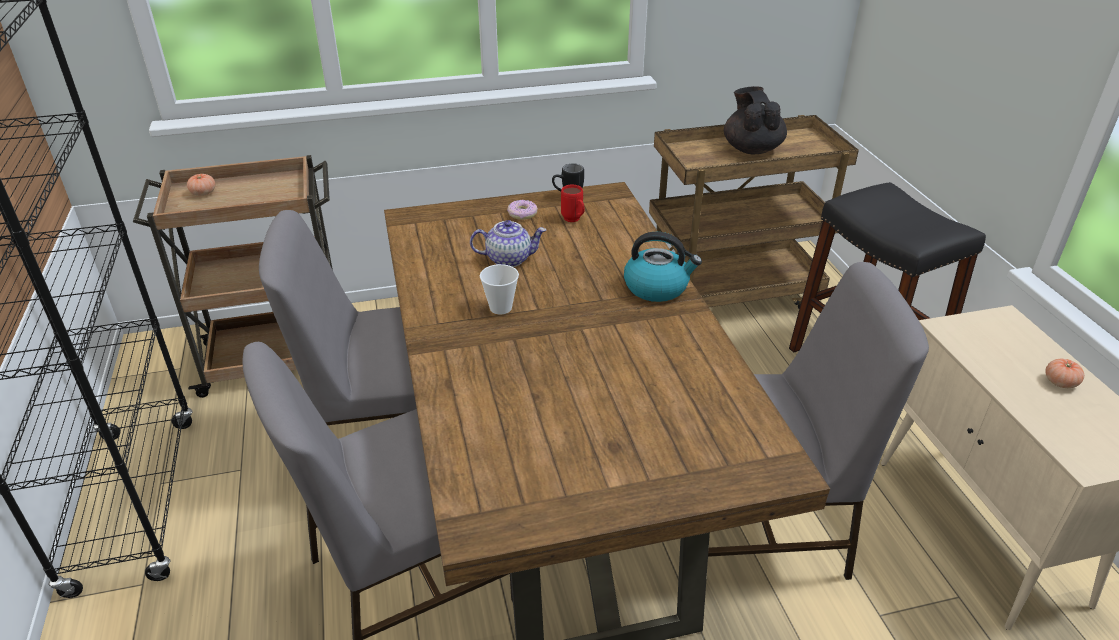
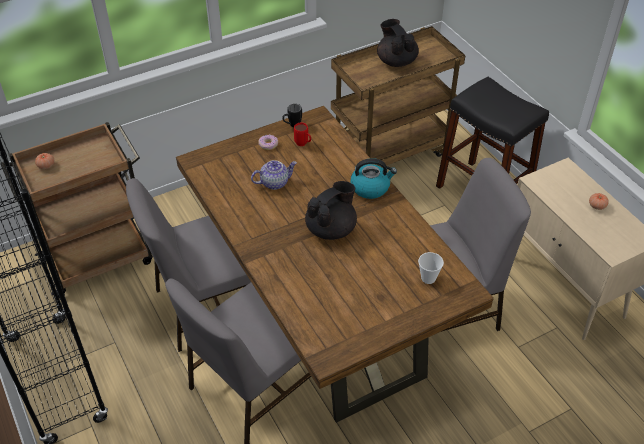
camera: 15 degrees left, 10 degrees up
cup [480,264,519,315] -> cup moved to [418,252,444,284]
none -> black teapot [305,181,357,240]

